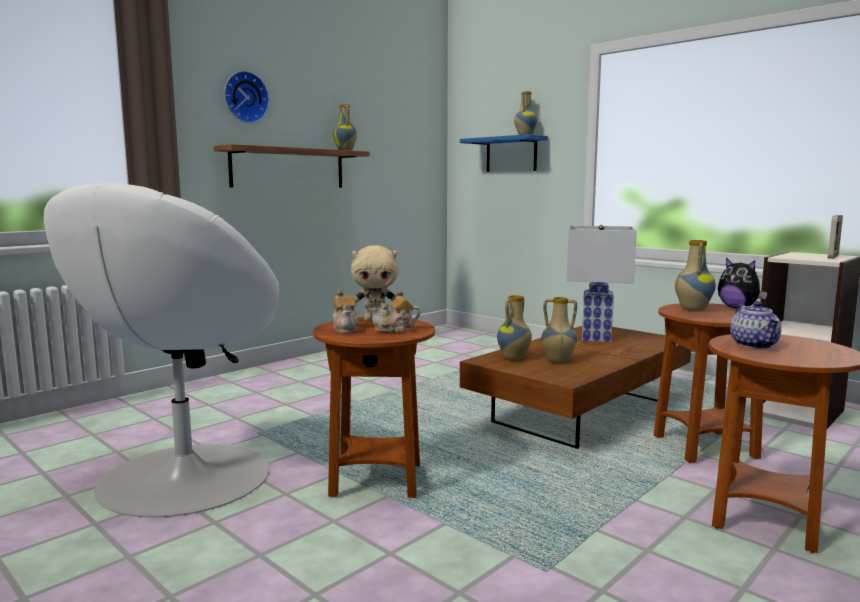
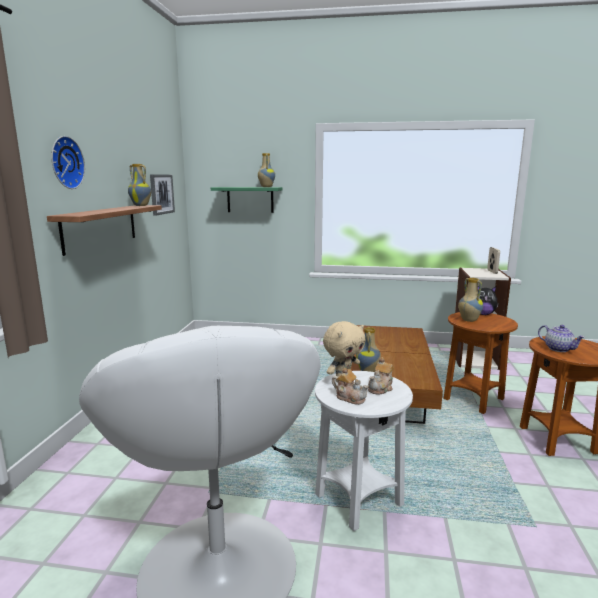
camera: 35 degrees left, 5 degrees up
brown side table [313,317,435,498] -> white side table [315,371,413,531]
blue shelf [460,134,548,172] -> green shelf [211,187,282,213]
vase [541,297,577,363] -> none
white table lamp [566,225,637,342] -> none
none -> picture [150,174,175,216]

